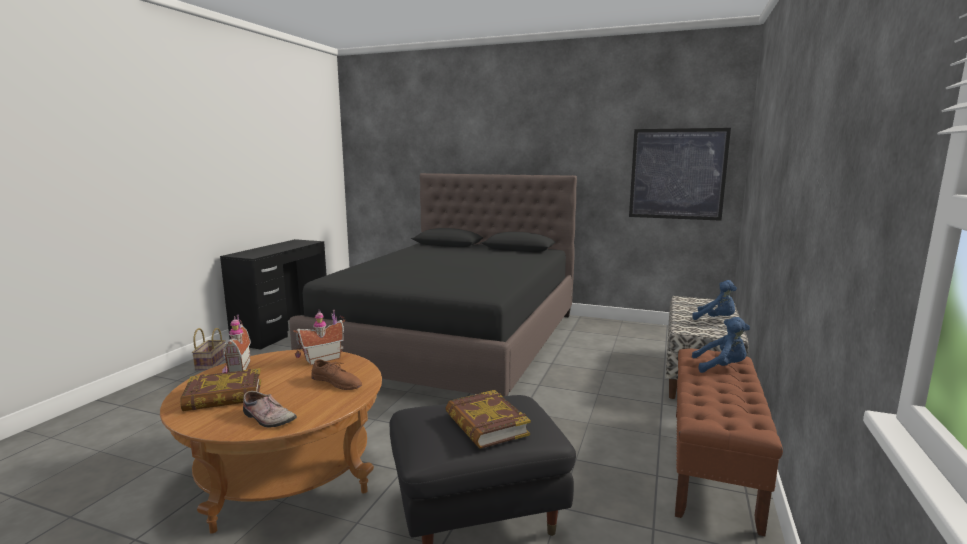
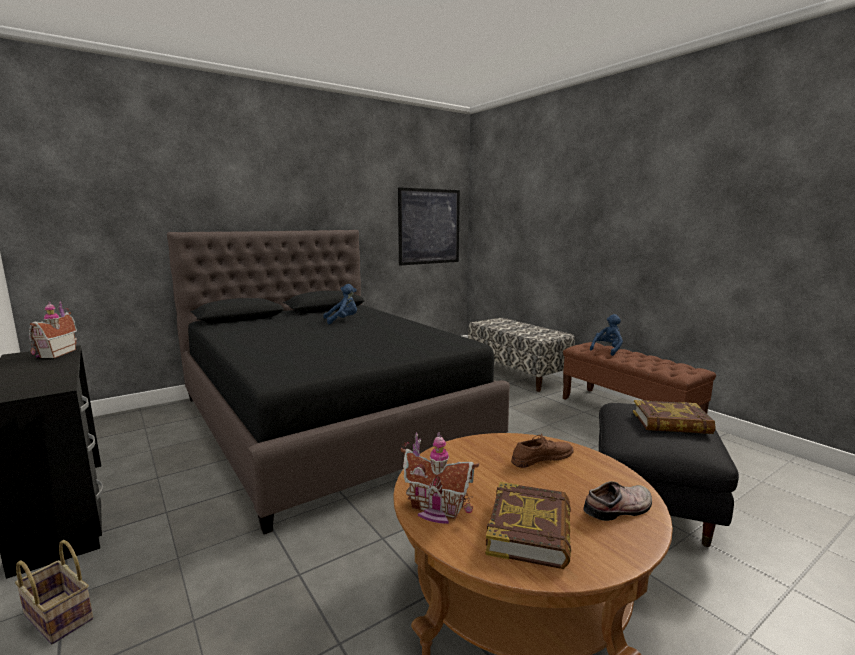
camera: 55 degrees left, 0 degrees up
toy house [293,310,345,365] -> toy house moved to [29,301,77,358]
blue plush toy [692,280,737,320] -> blue plush toy moved to [323,284,357,324]

